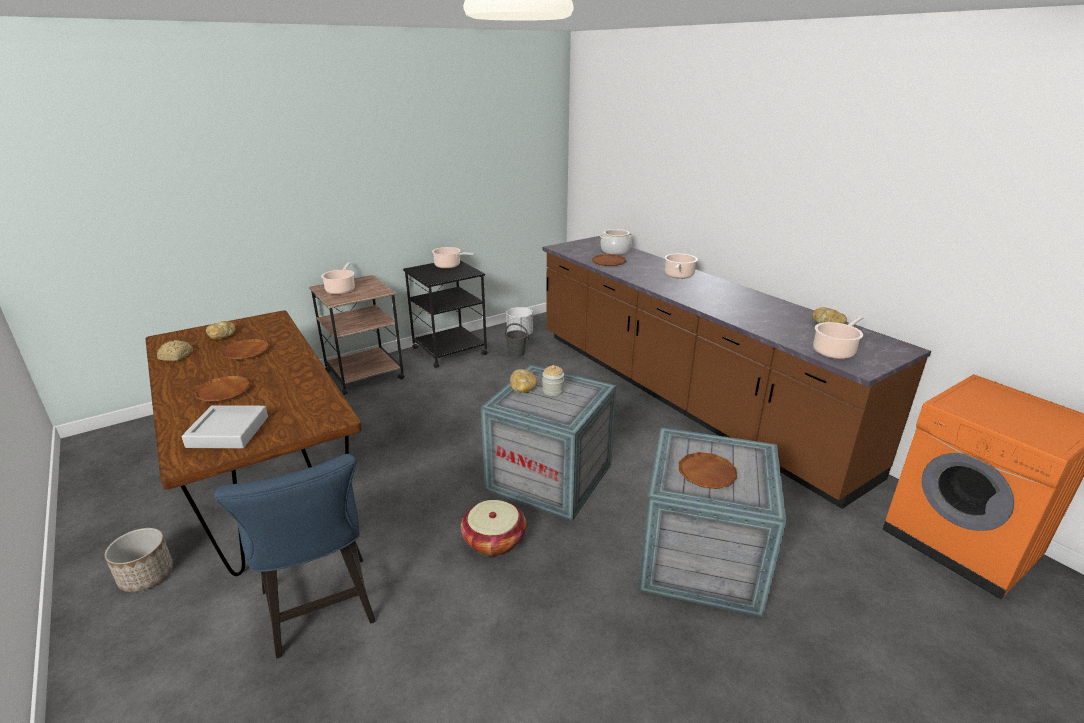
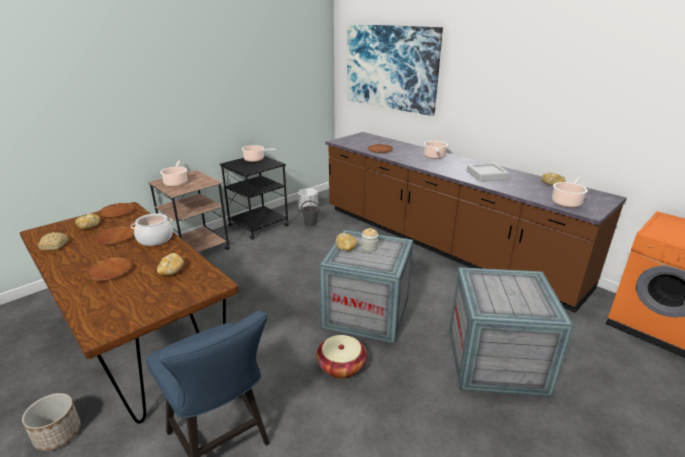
camera: 10 degrees left, 0 degrees up
grey tray [182,405,268,448] -> grey tray moved to [467,163,509,182]
cooking pot [600,229,633,255] -> cooking pot moved to [131,213,173,246]
brown plate [679,452,737,489] -> brown plate moved to [99,203,135,217]
none -> bread [157,253,184,276]
none -> picture [347,24,443,116]

